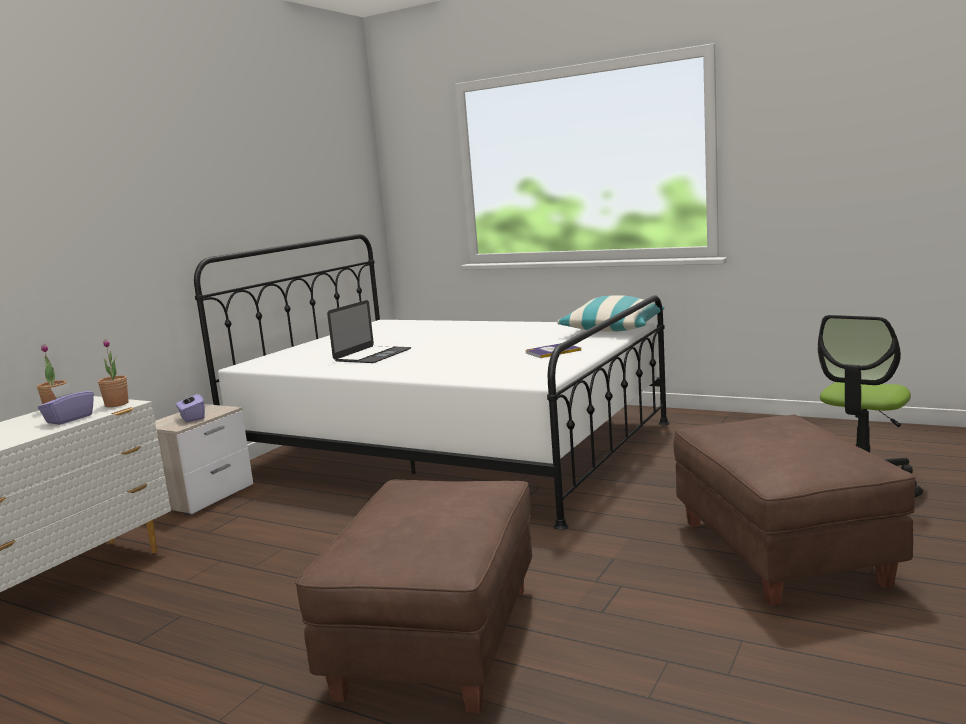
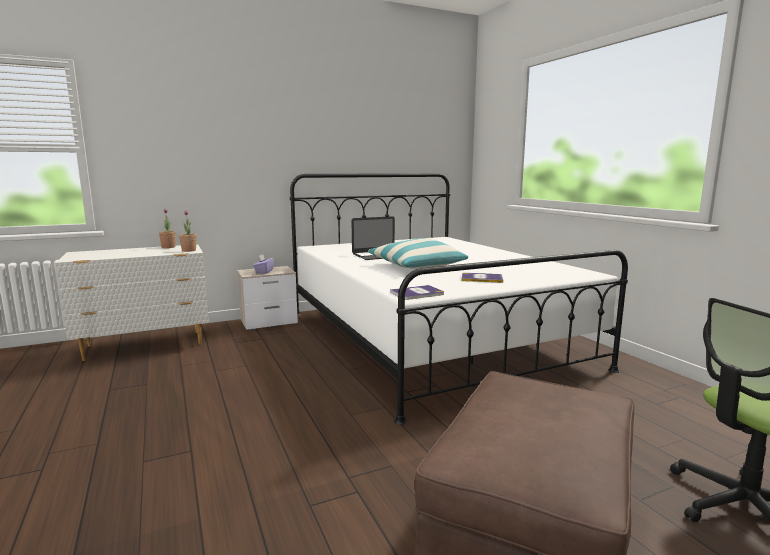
camera: 35 degrees right, 0 degrees up
purple tissue box [38,383,94,425] -> none
brown ottoman [295,479,532,713] -> none
pillow [557,295,664,332] -> pillow moved to [368,238,468,268]
none -> book [390,285,444,300]

